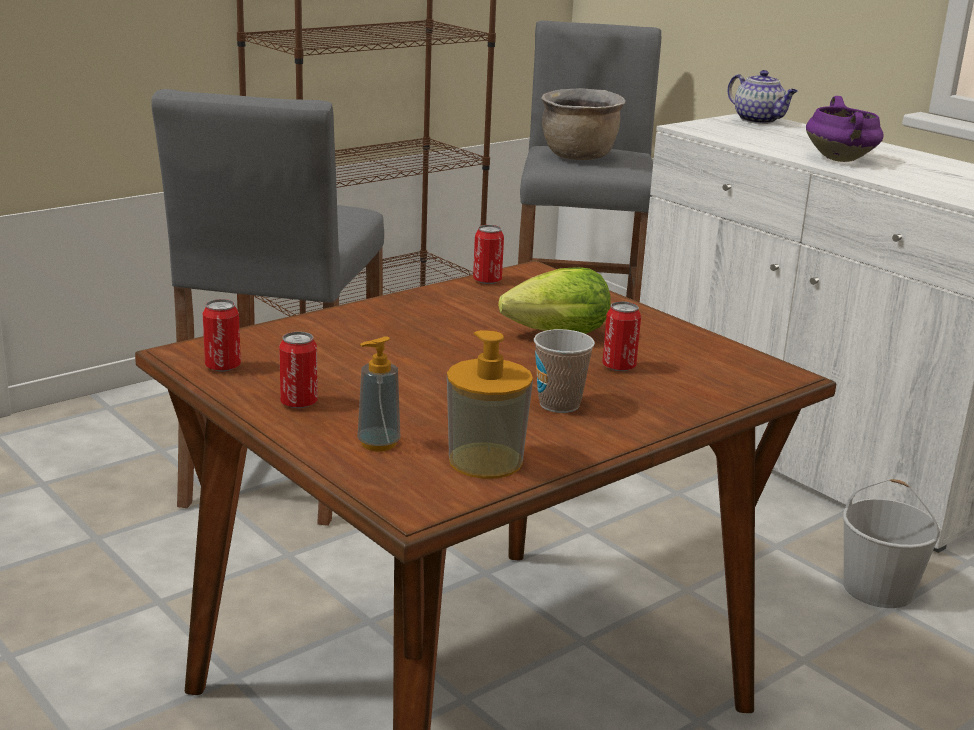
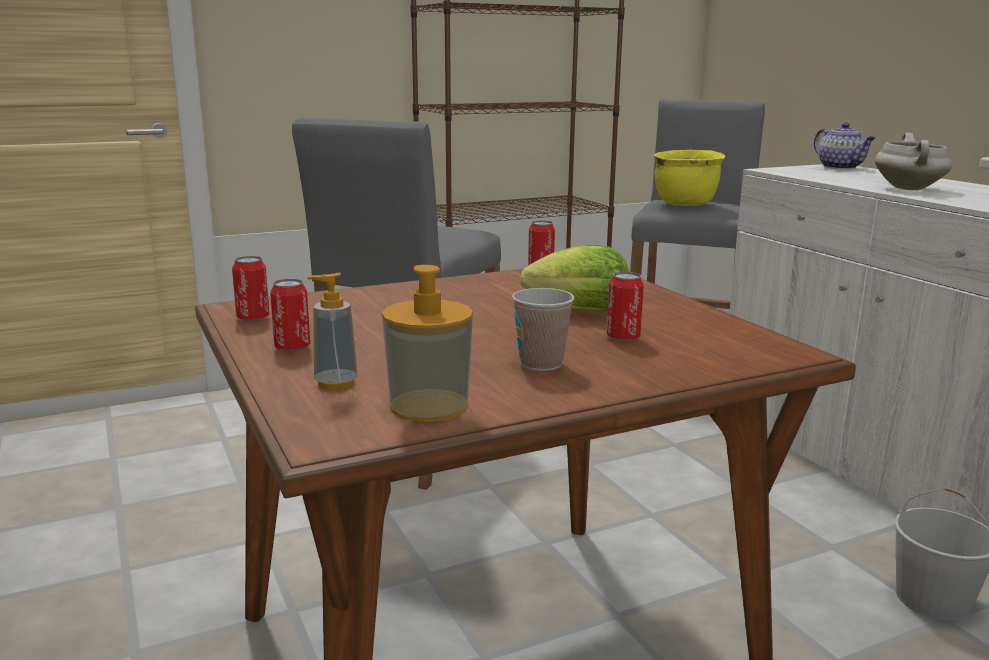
camera: 15 degrees right, 5 degrees down
brown cooking pot [542,88,625,160] -> yellow cooking pot [654,150,725,206]
purple cooking pot [806,96,883,162] -> white cooking pot [875,133,952,190]

